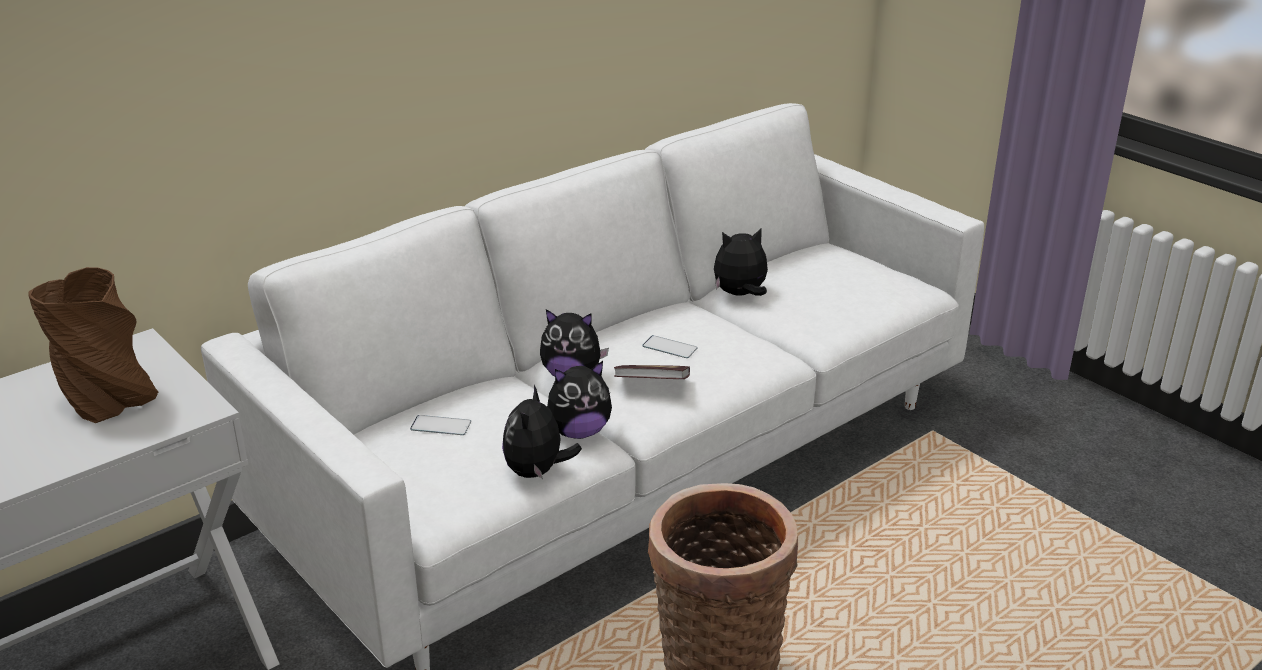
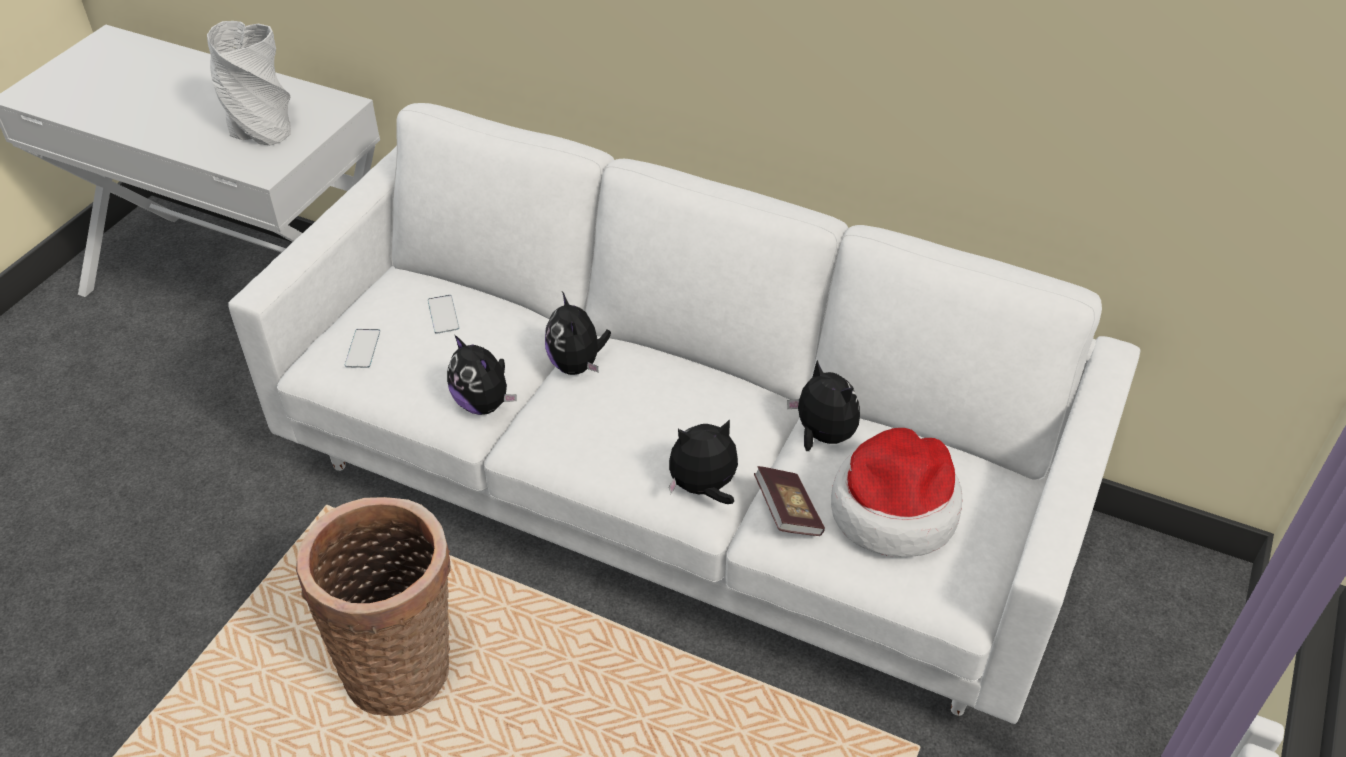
camera: 65 degrees right, 15 degrees up
brown vase [28,267,158,423] -> grey vase [207,21,291,145]
plush toy [502,385,582,480] -> plush toy moved to [669,419,738,504]
book [614,365,690,379] -> book moved to [754,466,825,536]
phone [642,335,698,358] -> phone moved to [345,329,380,368]
none -> hat [831,428,962,557]

